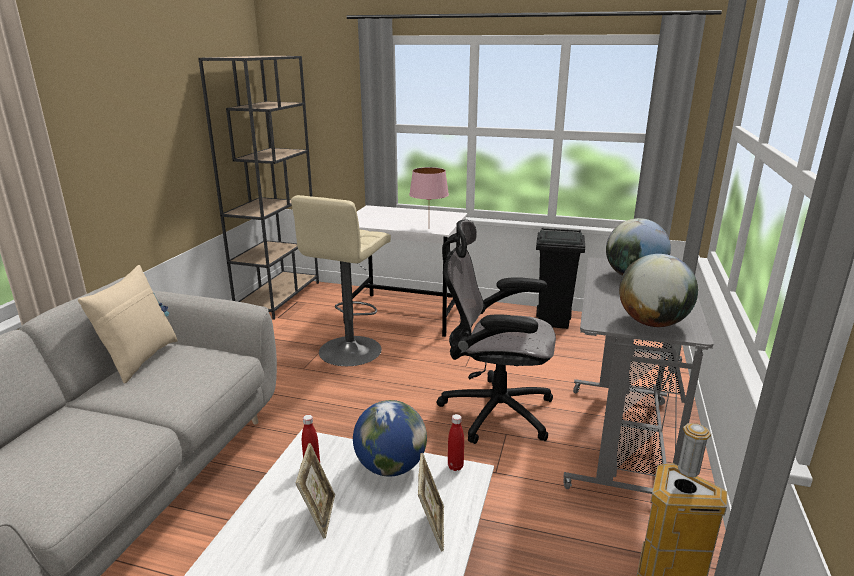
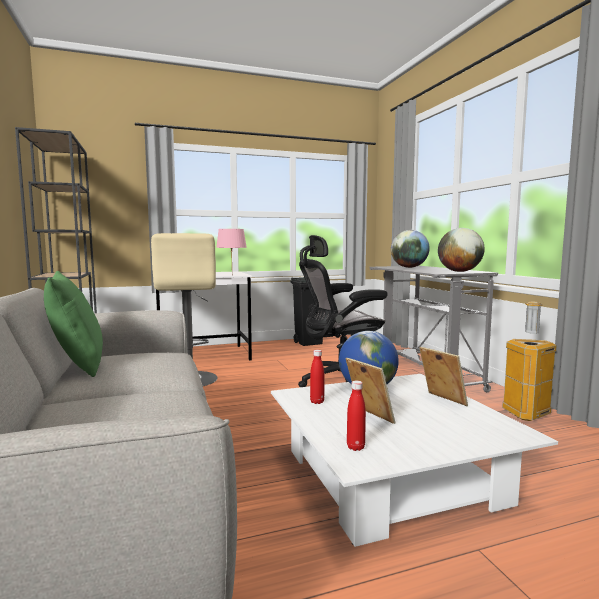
camera: 35 degrees left, 15 degrees down
beige pillow [78,265,178,383] -> green pillow [44,271,103,377]
red bottle [448,414,464,471] -> red bottle moved to [347,381,366,451]

